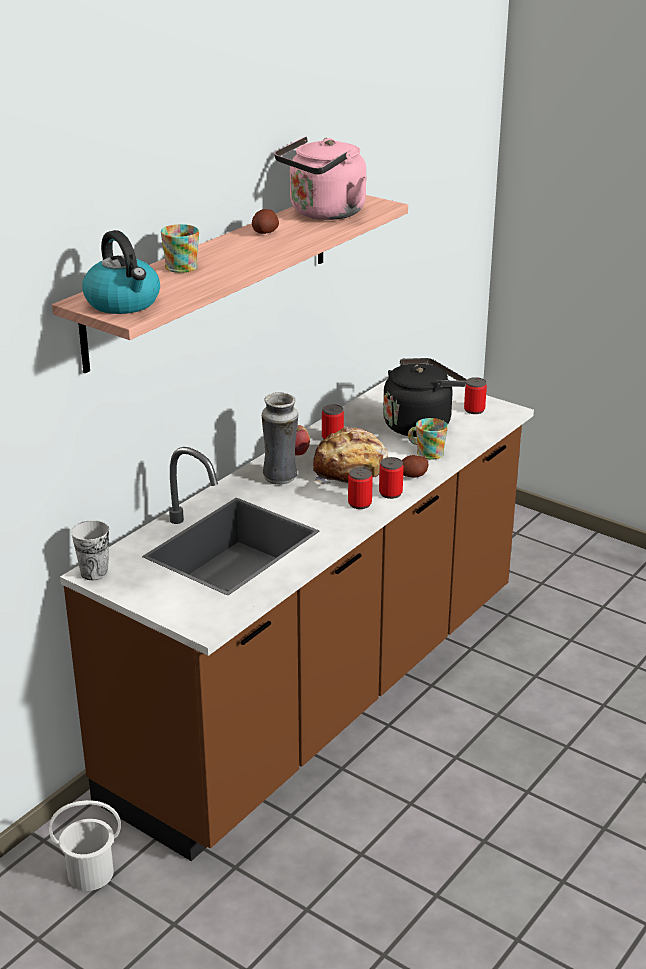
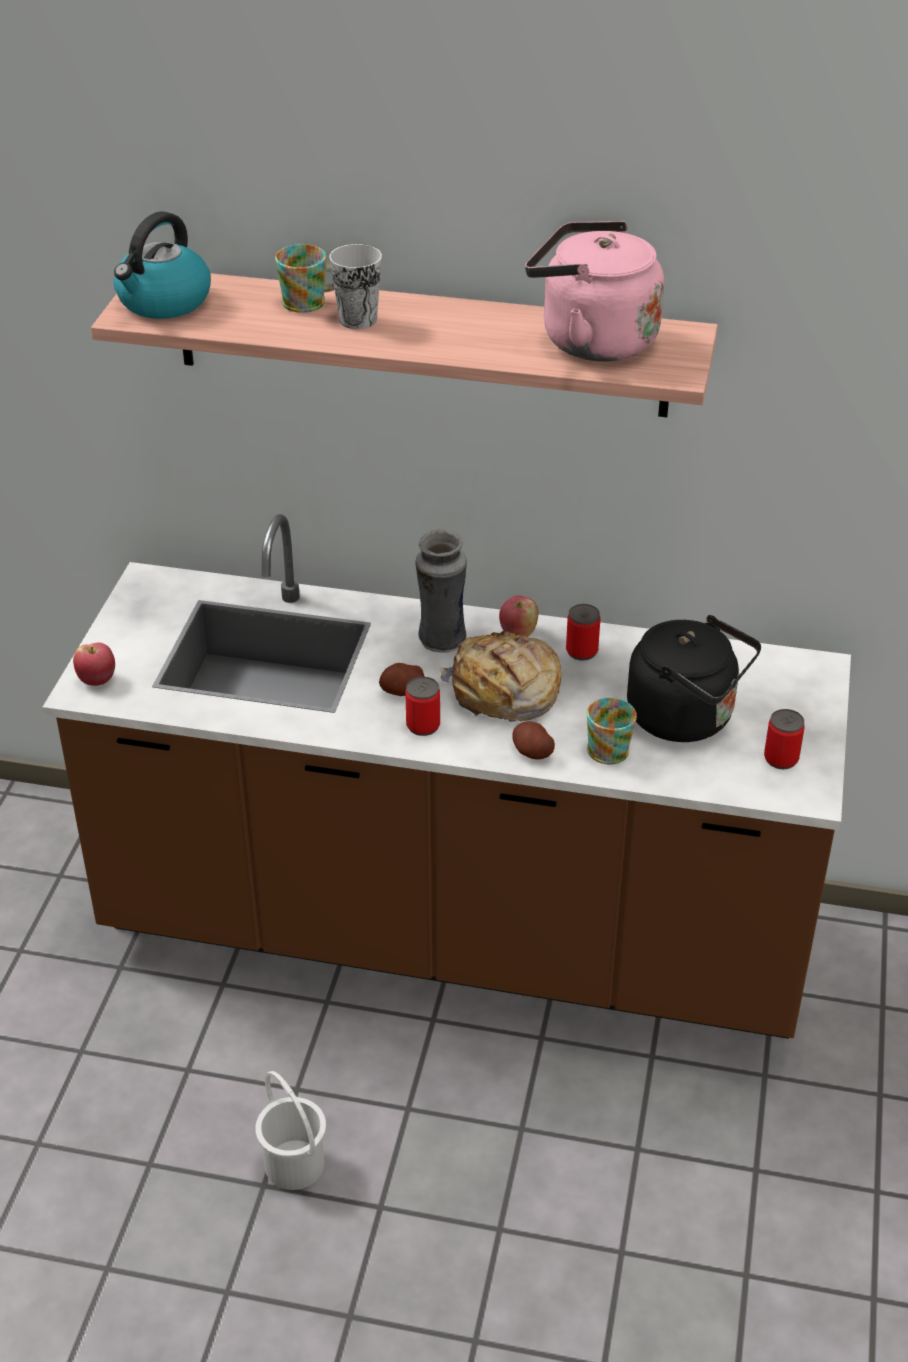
camera: 65 degrees right, 10 degrees up
white bucket [49,800,121,891] -> white bucket moved to [255,1071,326,1190]
cup [71,520,109,580] -> cup moved to [329,244,382,329]
potato [252,209,279,234] -> potato moved to [379,663,425,696]
can [379,457,404,499] -> none
none -> apple [73,643,115,686]

